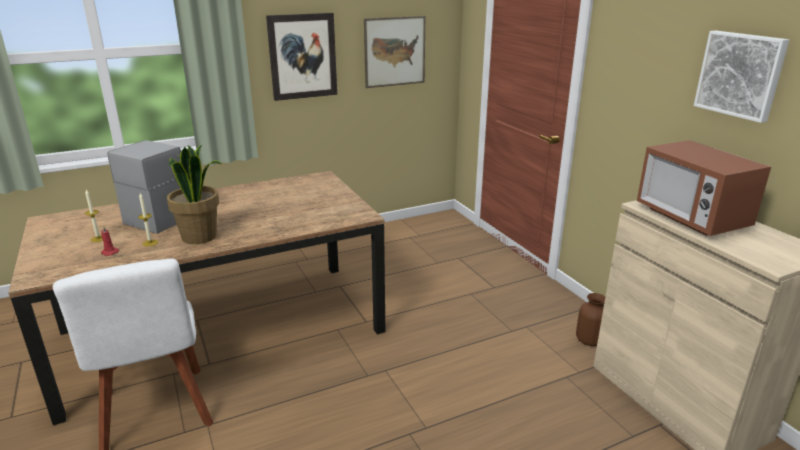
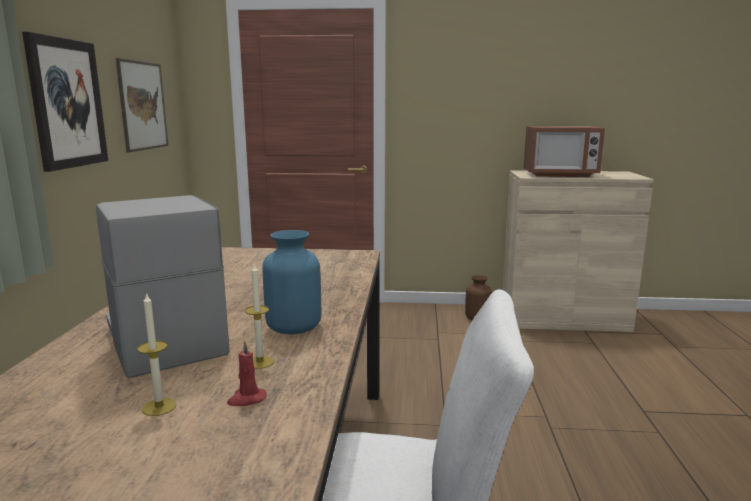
camera: 60 degrees left, 10 degrees down
potted plant [167,145,221,244] -> blue vase [262,230,321,335]
picture [694,31,789,123] -> none

